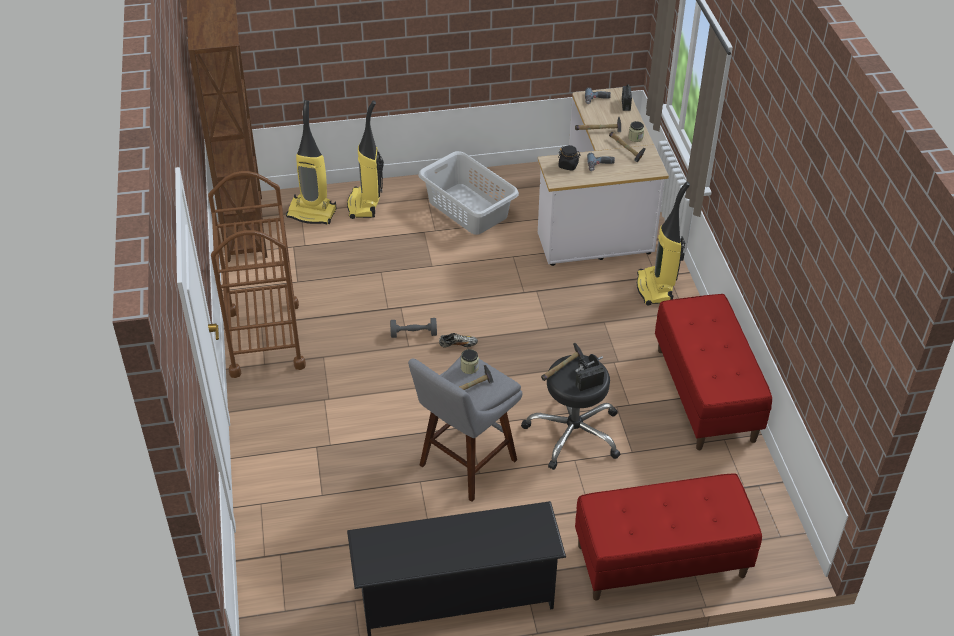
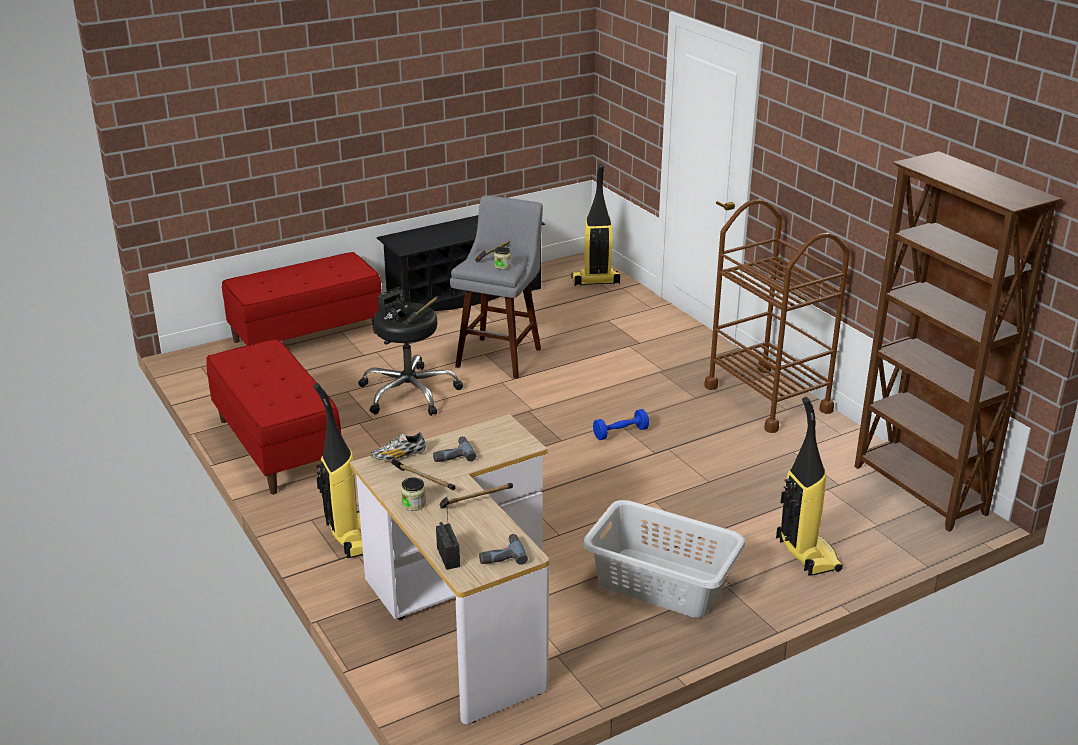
camera: 160 degrees right, 15 degrees down
vacuum cleaner [286,100,336,224] -> vacuum cleaner moved to [571,164,620,286]
grey dumbbell [390,318,437,338] -> blue dumbbell [593,409,649,440]
shoe [439,333,478,347] -> shoe moved to [371,432,426,460]
black jar [558,145,581,171] -> none

